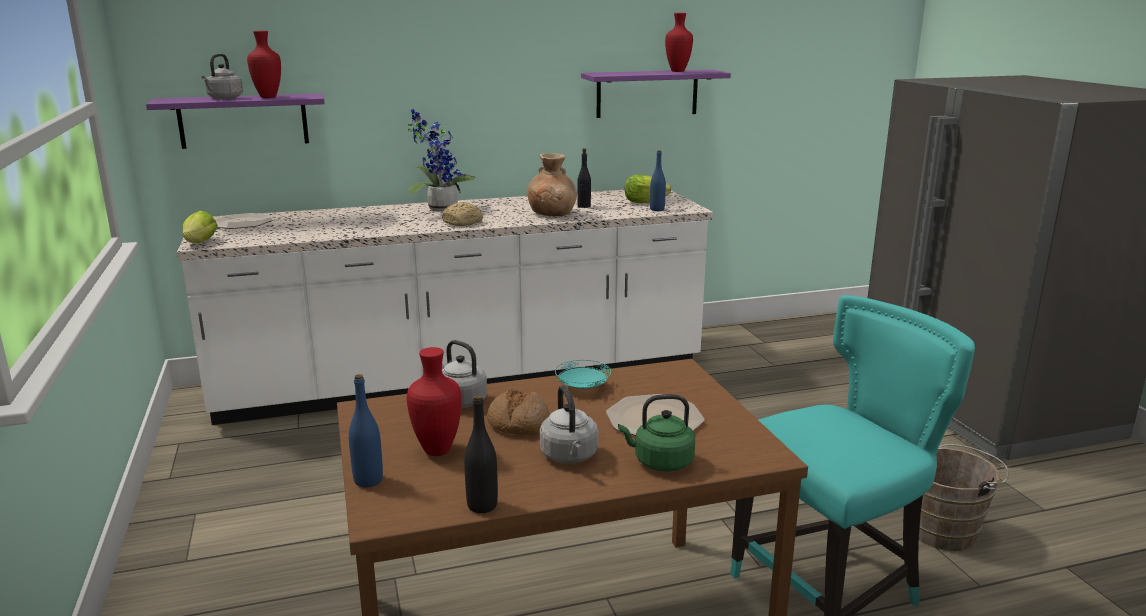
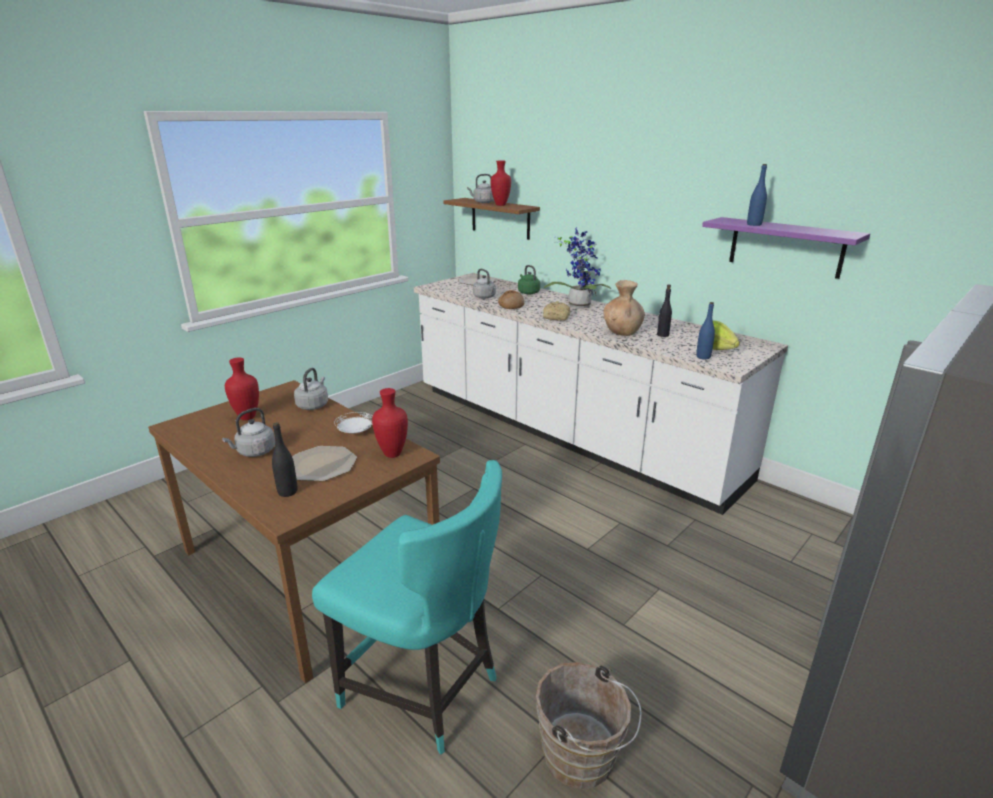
camera: 60 degrees right, 5 degrees up
purple shelf [146,93,325,149] -> brown shelf [443,198,540,240]
lettuce [183,211,218,243] -> none
blue bottle [349,374,383,487] -> blue bottle moved to [747,164,767,226]
black bottle [464,395,498,513] -> black bottle moved to [272,422,297,497]
bread [487,389,550,435] -> bread moved to [498,290,525,309]
turquoise plate [555,360,611,389] -> white plate [334,412,373,433]
green kettle [618,394,695,472] -> green kettle moved to [518,265,540,294]
red vase [665,13,693,72] -> red vase moved to [372,388,408,458]
none -> grey kettle [473,269,496,299]

